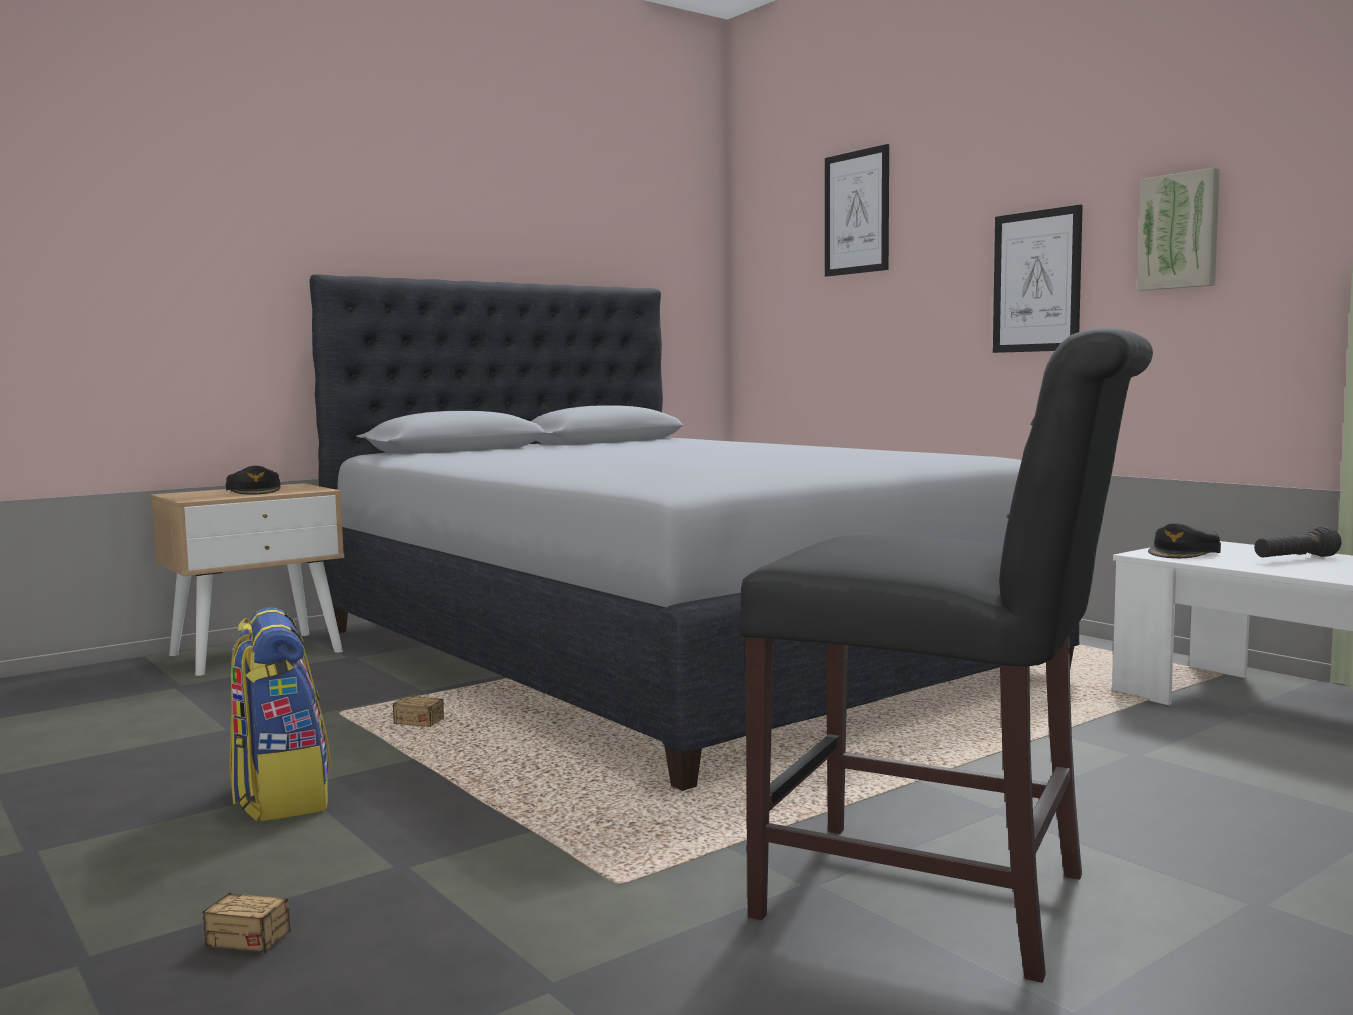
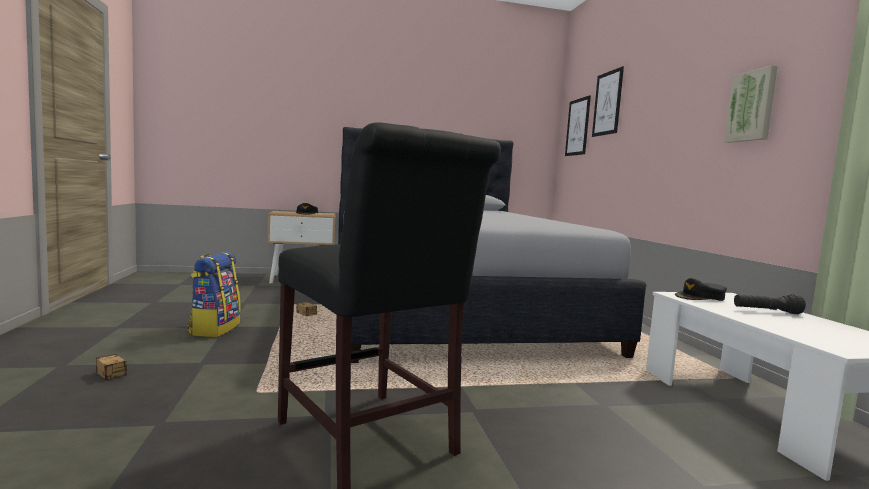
camera: 25 degrees right, 0 degrees up
picture [993,205,1083,353] -> picture moved to [565,95,591,156]

